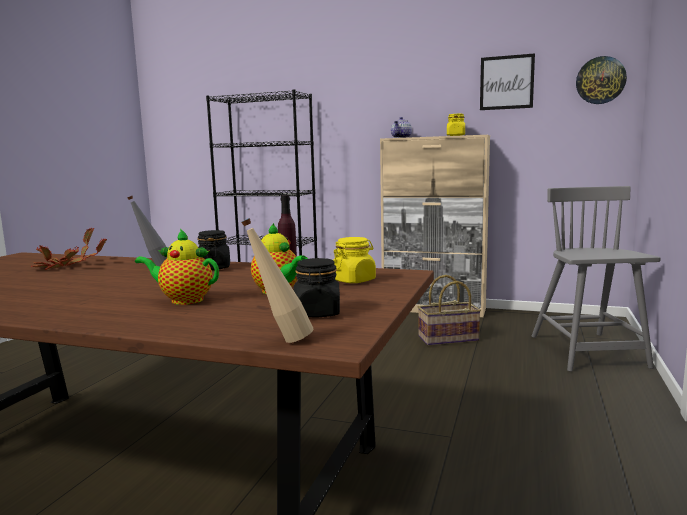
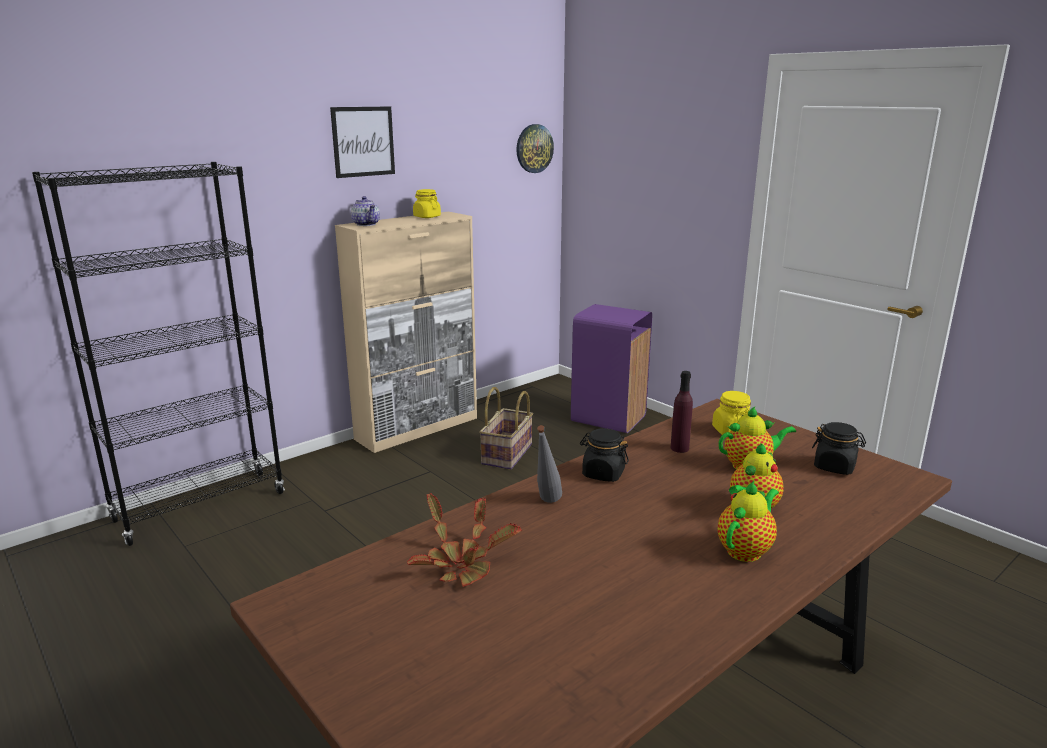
camera: 60 degrees left, 10 degrees up
beige bottle [241,218,314,343] -> none
picture [480,53,535,110] -> picture moved to [330,107,395,178]
grey chair [532,186,661,372] -> purple trash can [571,304,652,433]
none -> teapot [718,481,779,562]

